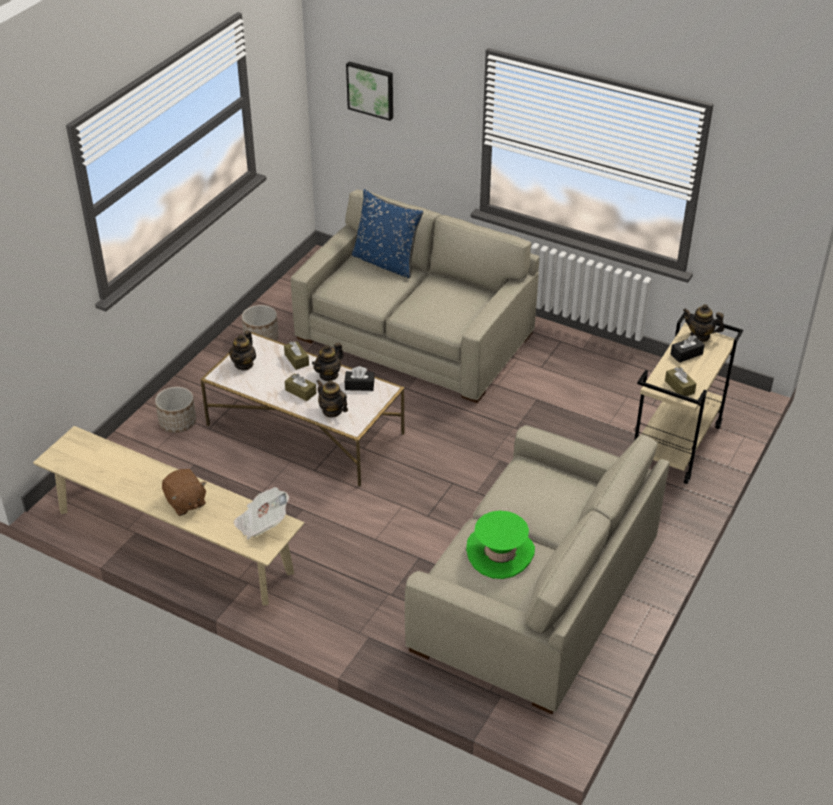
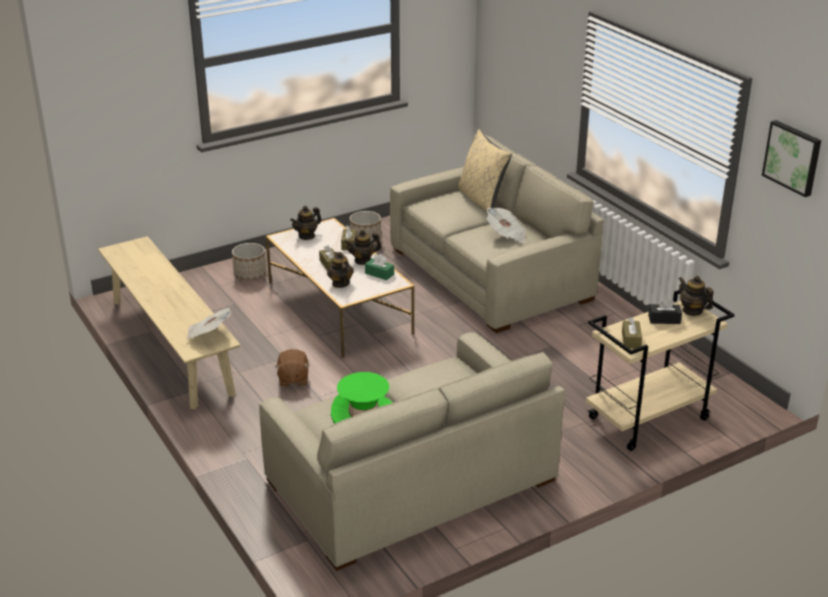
camera: 30 degrees right, 10 degrees down
brown plush toy [162,469,207,516] -> brown plush toy moved to [275,349,309,387]
black tissue box [344,366,374,391] -> green tissue box [365,254,394,280]
picture [346,61,393,121] -> picture moved to [762,120,821,197]
blue pillow [352,189,423,279] -> beige pillow [458,129,512,212]
none -> newspaper [487,207,527,243]

